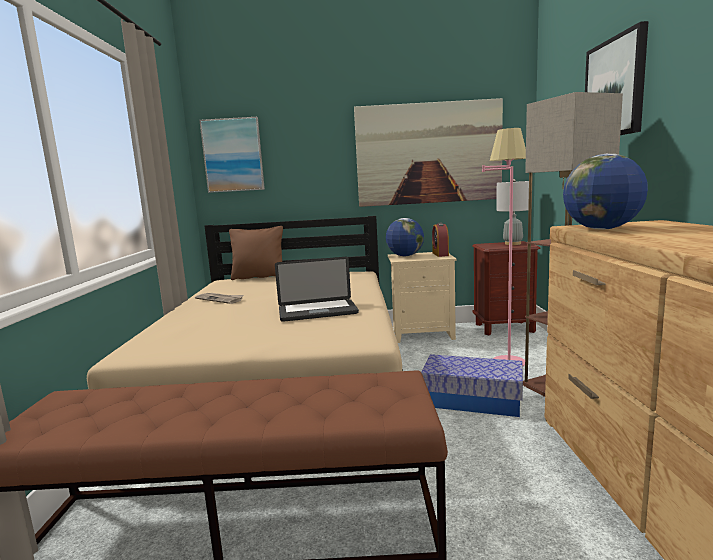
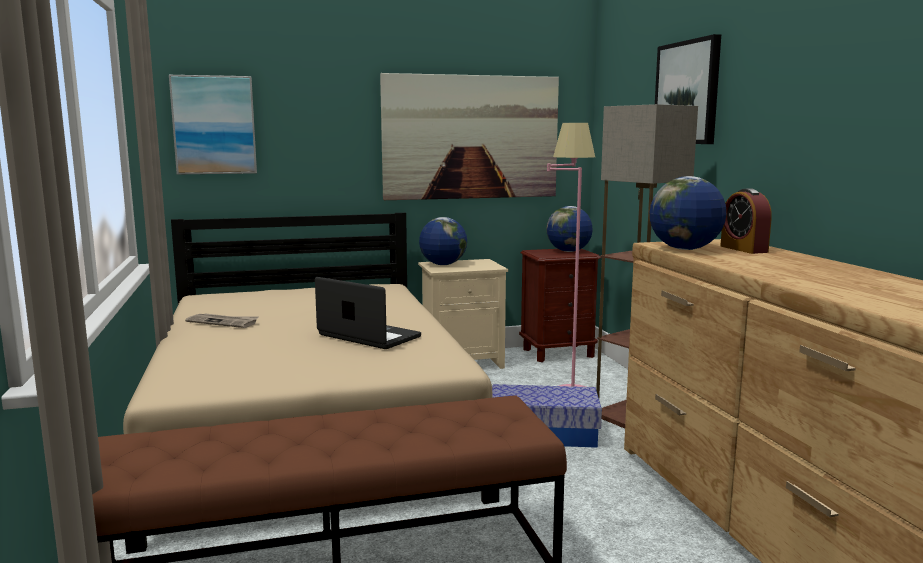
camera: 15 degrees left, 0 degrees up
brown pillow [229,226,283,280] -> none
laptop [275,257,359,322] -> laptop turned 120 degrees counterclockwise [315,277,421,349]
alarm clock [432,223,449,257] -> alarm clock moved to [720,188,772,254]
grey table lamp [496,179,529,245] -> globe [546,206,592,252]

